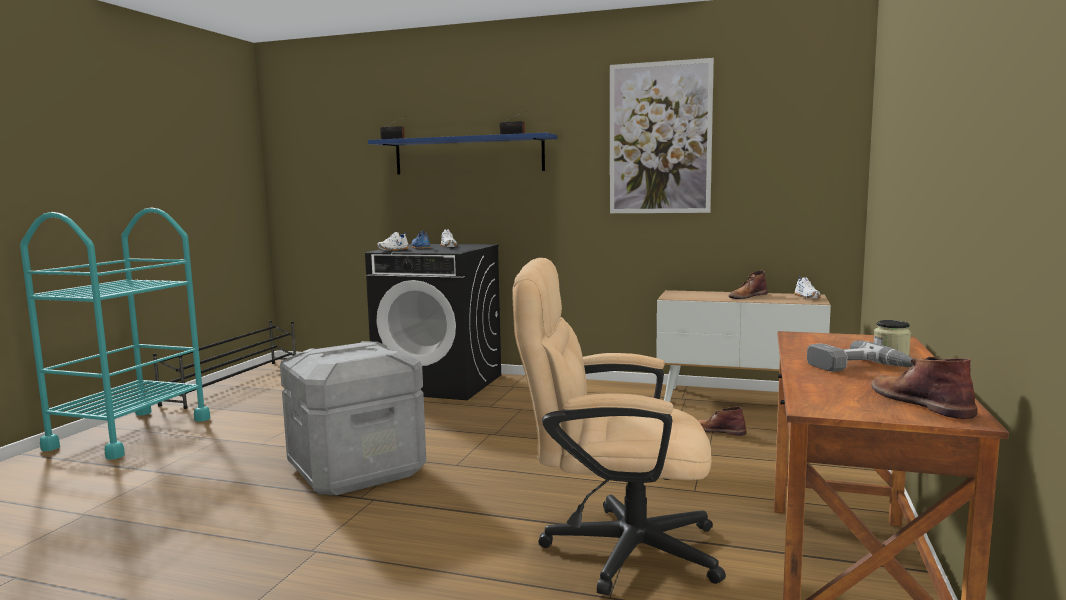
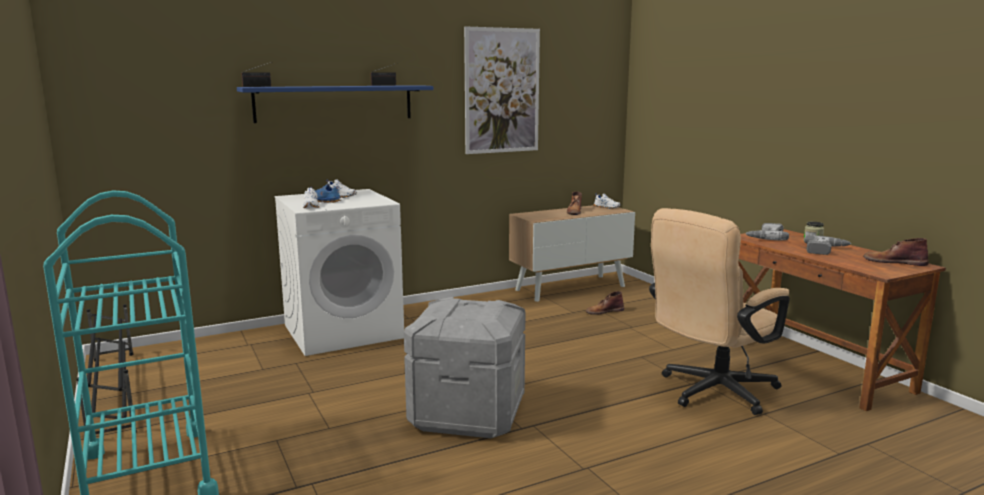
camera: 45 degrees left, 5 degrees up
black washing machine [365,244,501,400] -> white washing machine [274,189,404,356]
none -> power drill [745,223,789,240]

